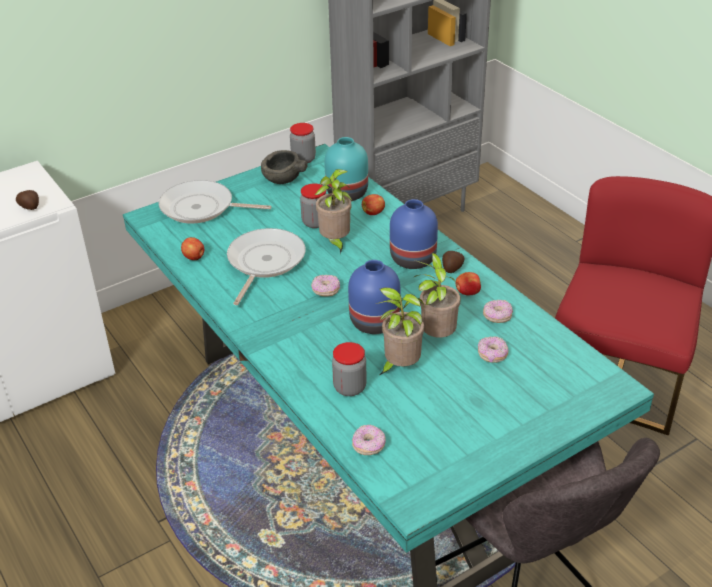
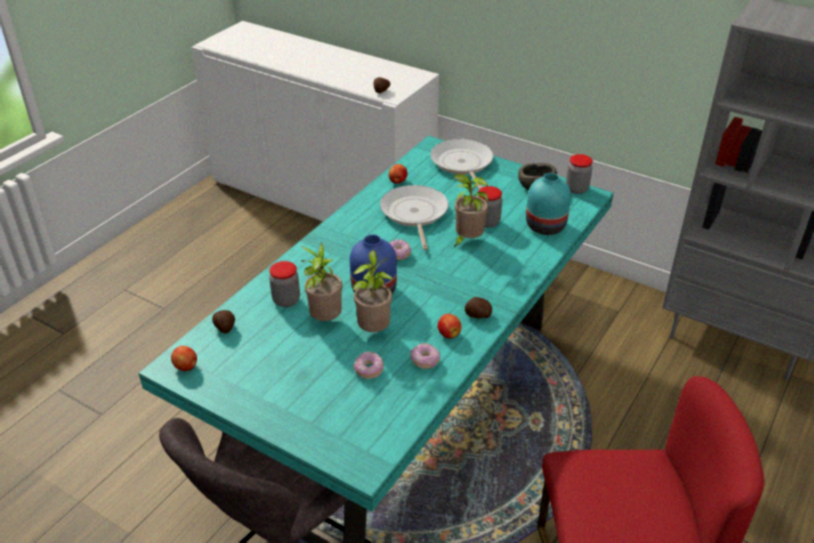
camera: 65 degrees right, 0 degrees up
frying pan [227,228,306,305] -> frying pan turned 90 degrees counterclockwise [380,185,449,250]
donut [352,425,386,455] -> potato [212,310,235,334]
apple [362,194,385,215] -> apple moved to [171,346,197,371]
blue vase [390,199,438,269] -> none

